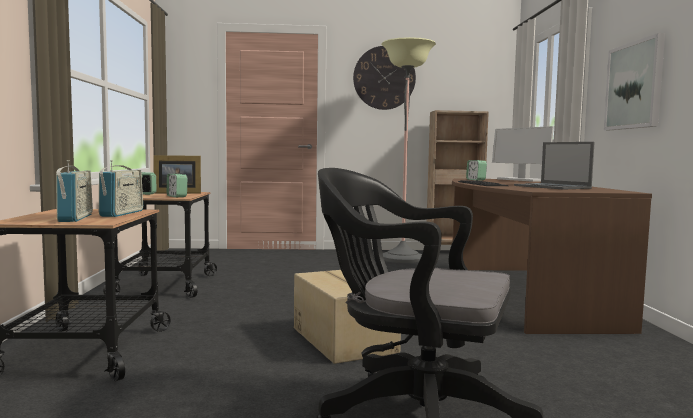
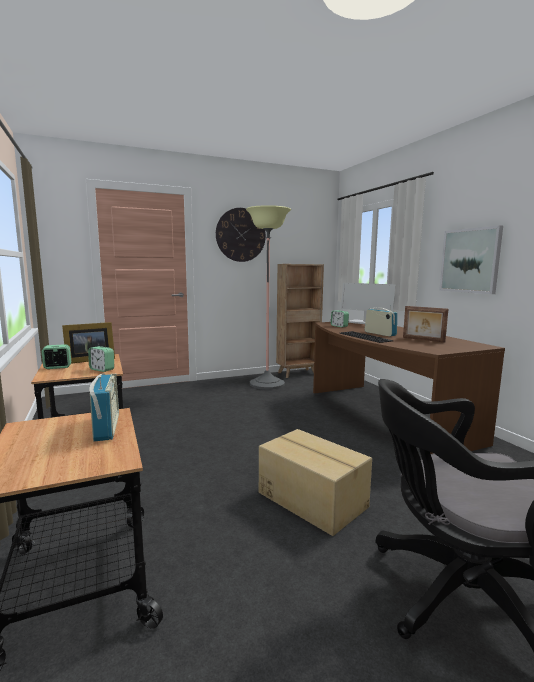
camera: 20 degrees left, 5 degrees up
radio [56,160,93,222] -> radio moved to [365,307,397,336]
laptop [514,142,595,190] -> picture frame [403,306,448,343]

